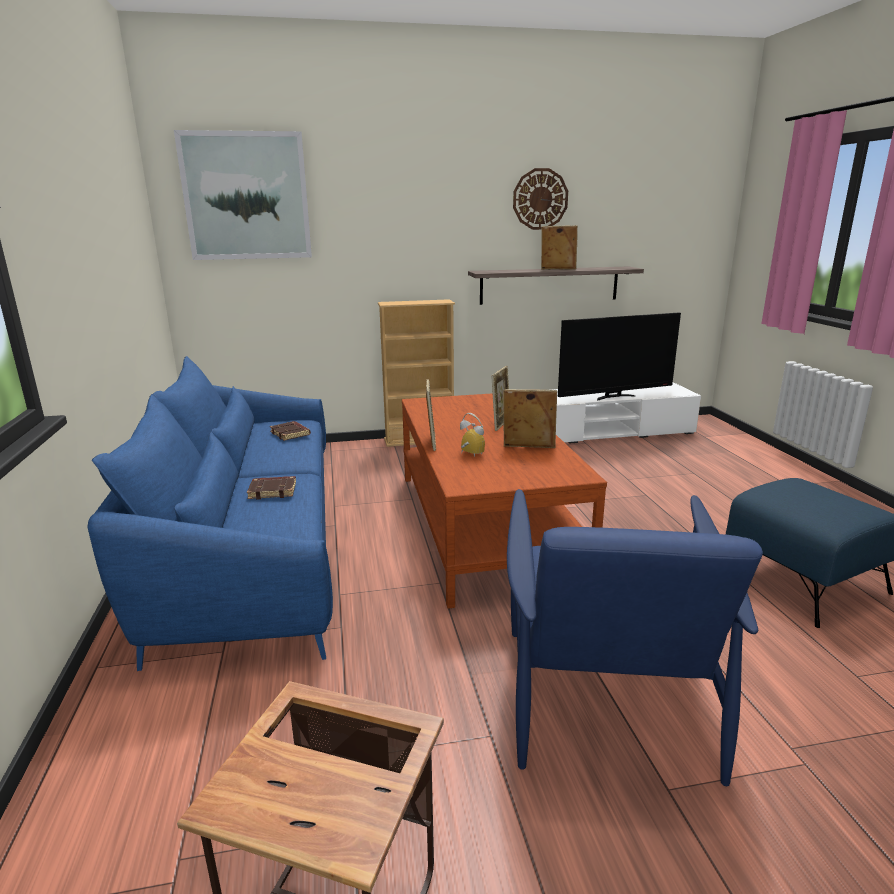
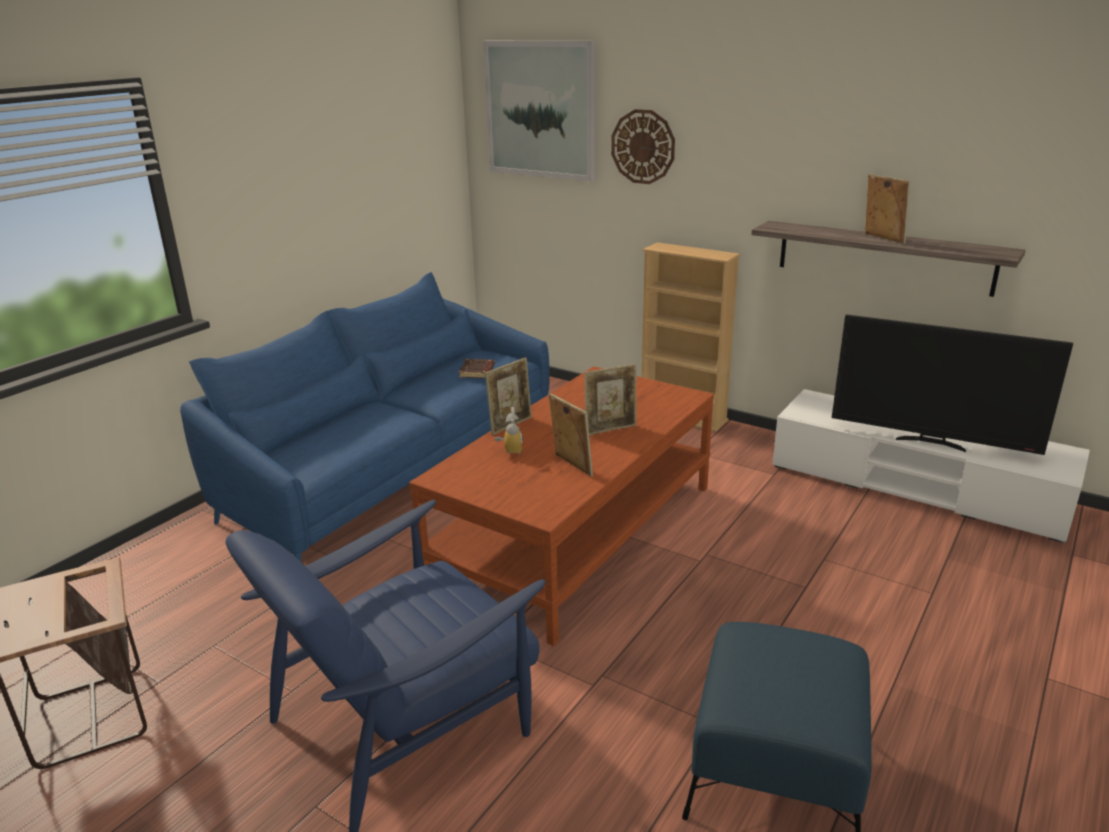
camera: 45 degrees right, 5 degrees up
brown book [247,476,296,500] -> none
wall clock [513,168,568,230] -> wall clock moved to [611,109,675,184]

